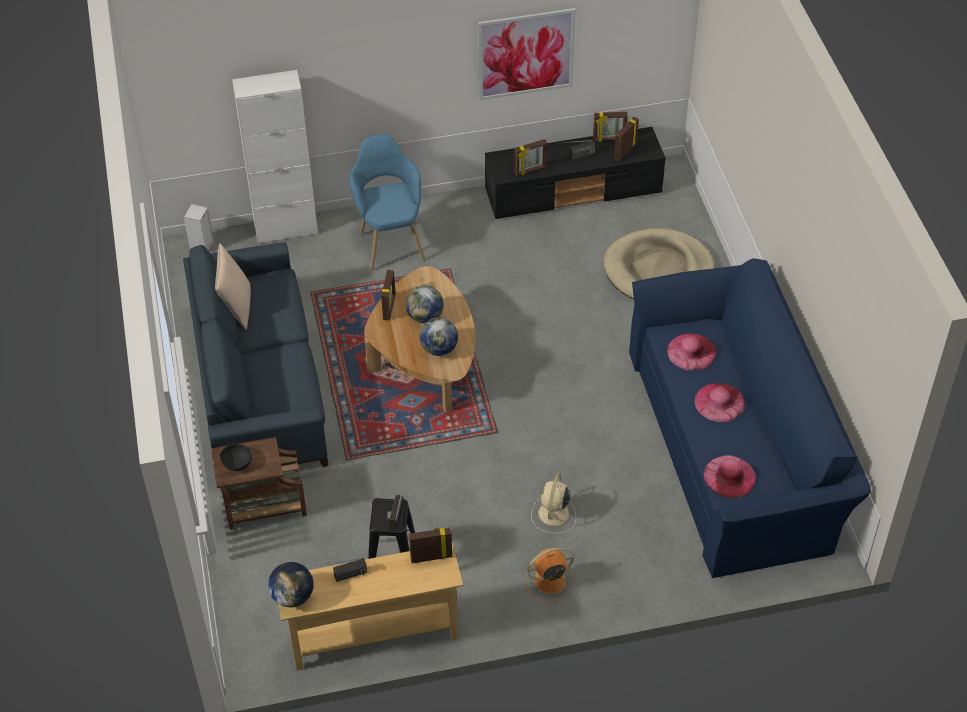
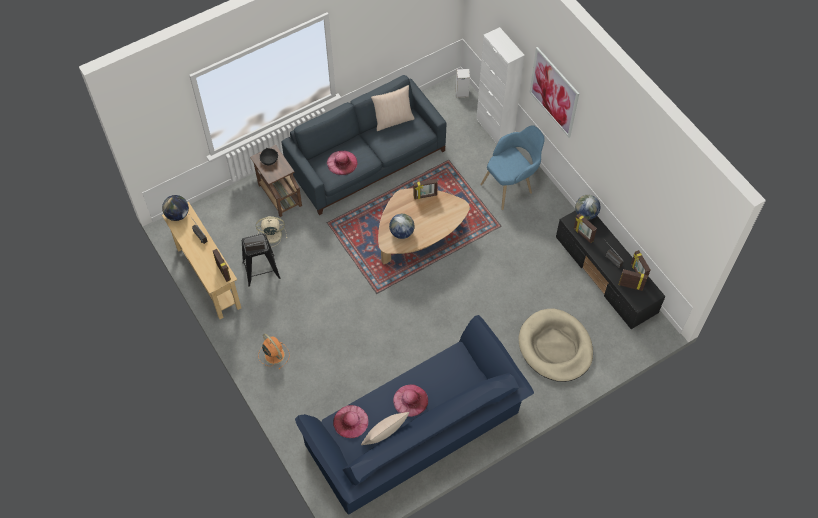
camera: 70 degrees right, 10 degrees up
globe [406,286,444,324] -> globe moved to [575,195,601,220]
picture [478,8,576,100] -> picture moved to [530,47,579,138]
beige fan [531,472,576,534] -> beige fan moved to [256,216,287,247]
pink hat [667,334,717,371] -> pink hat moved to [327,151,357,175]
none -> beige pillow [361,412,409,445]

